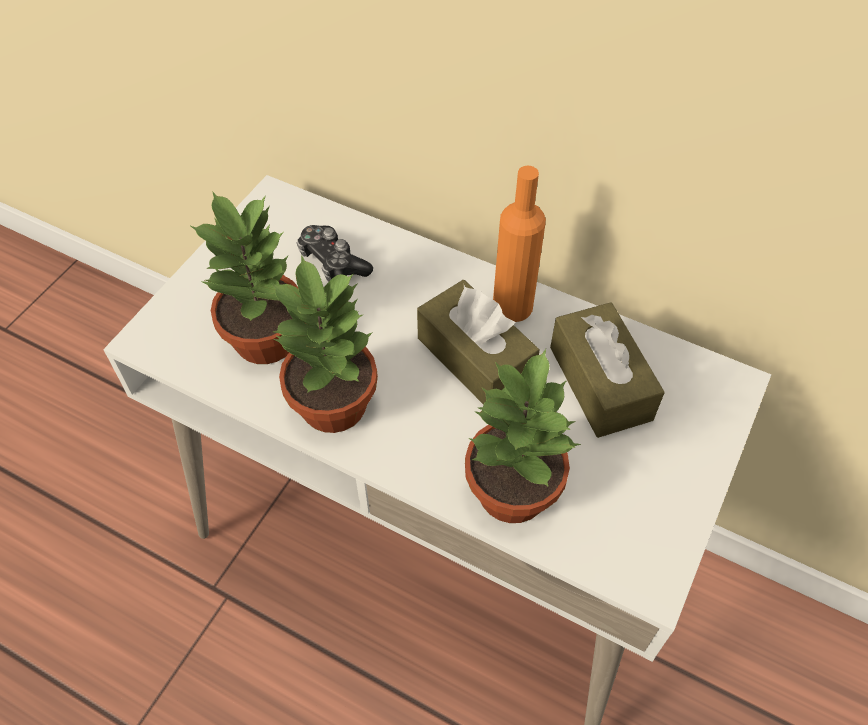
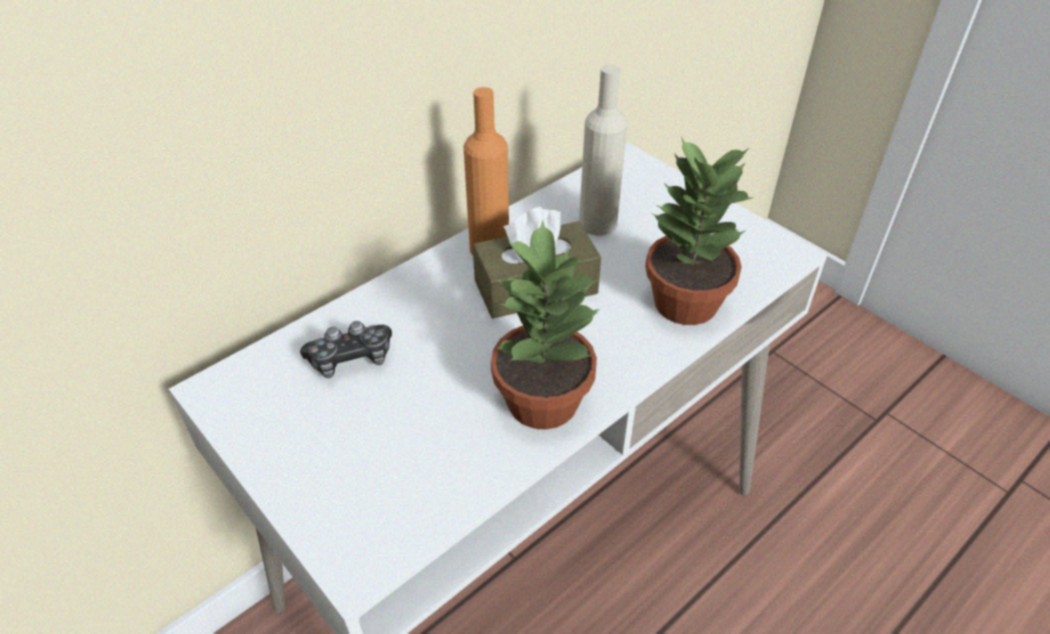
camera: 70 degrees left, 10 degrees down
potted plant [191,191,298,364] -> none
brown tissue box [550,302,665,438] -> beige bottle [579,64,628,236]

